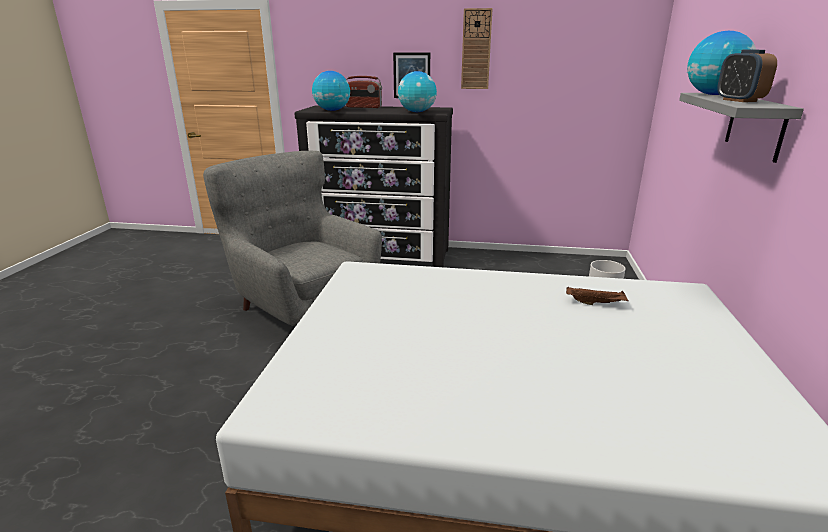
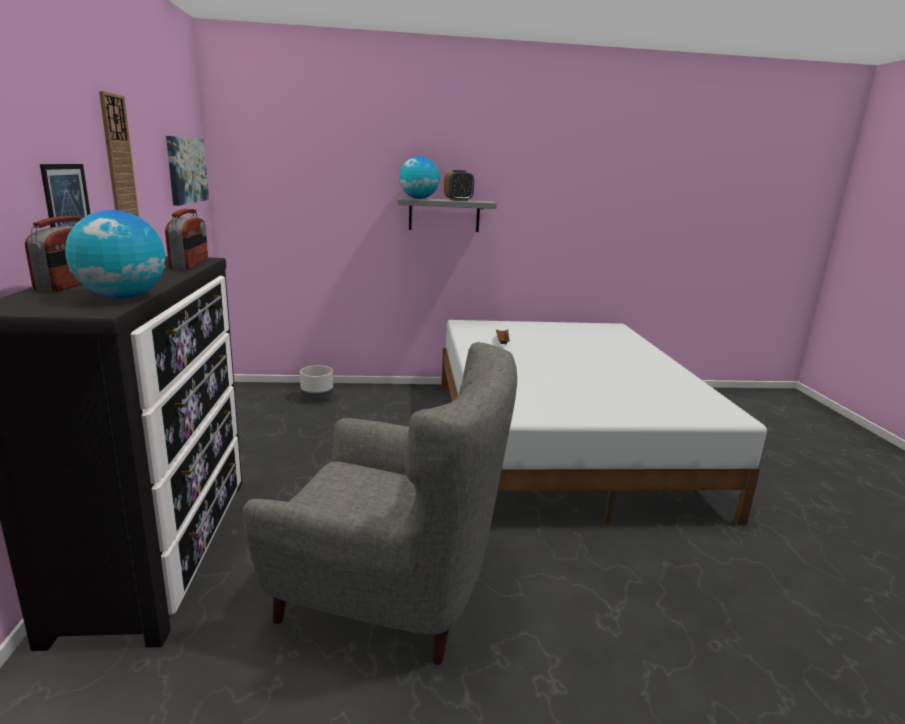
camera: 105 degrees left, 5 degrees down
grey armchair [203,151,382,326] -> grey armchair turned 105 degrees counterclockwise [242,342,517,665]
globe [398,71,437,112] -> radio [165,209,208,270]
none -> picture [166,136,209,206]

